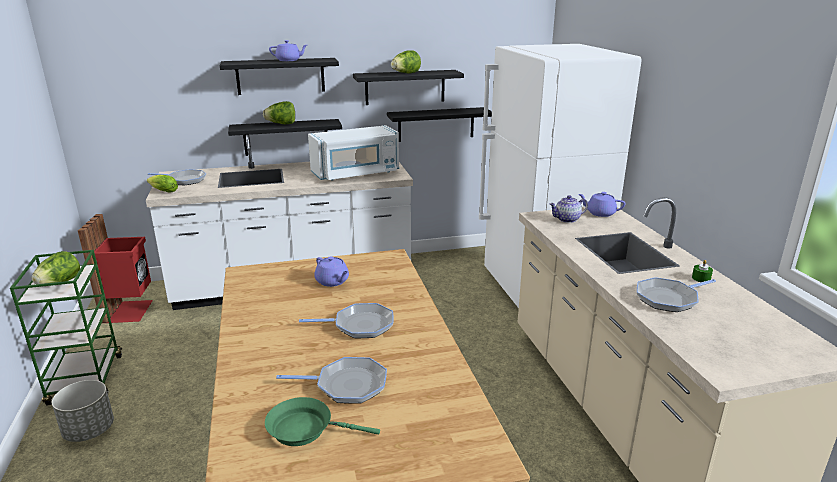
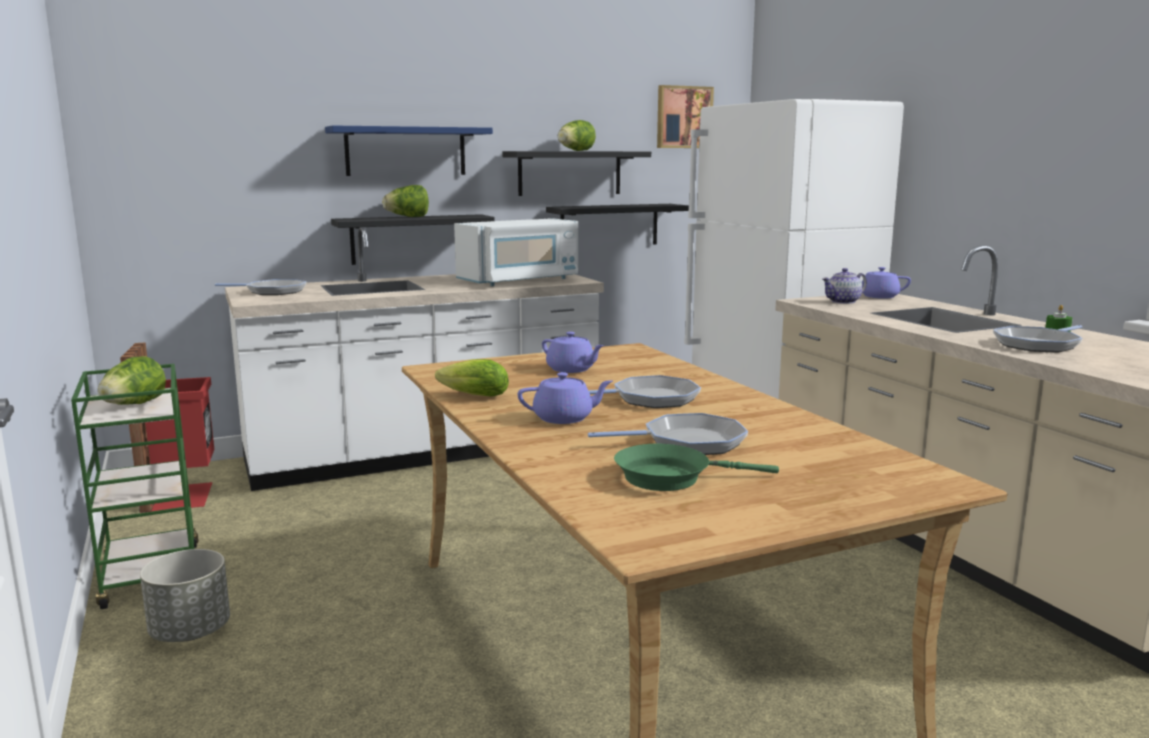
camera: 10 degrees left, 10 degrees down
lettuce [147,175,178,193] -> lettuce moved to [435,359,509,396]
black shelf [220,58,339,95] -> blue shelf [325,125,493,176]
purple teapot [269,40,307,61] -> purple teapot moved to [518,372,613,424]
none -> picture [657,85,714,148]

